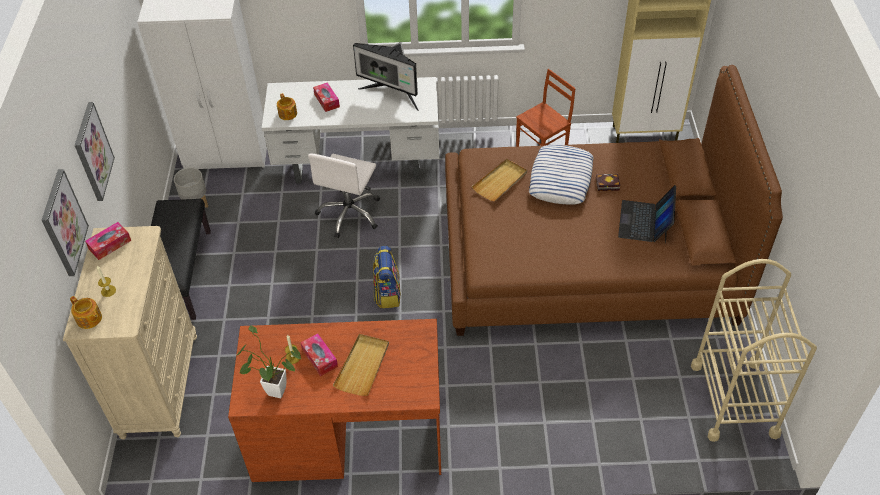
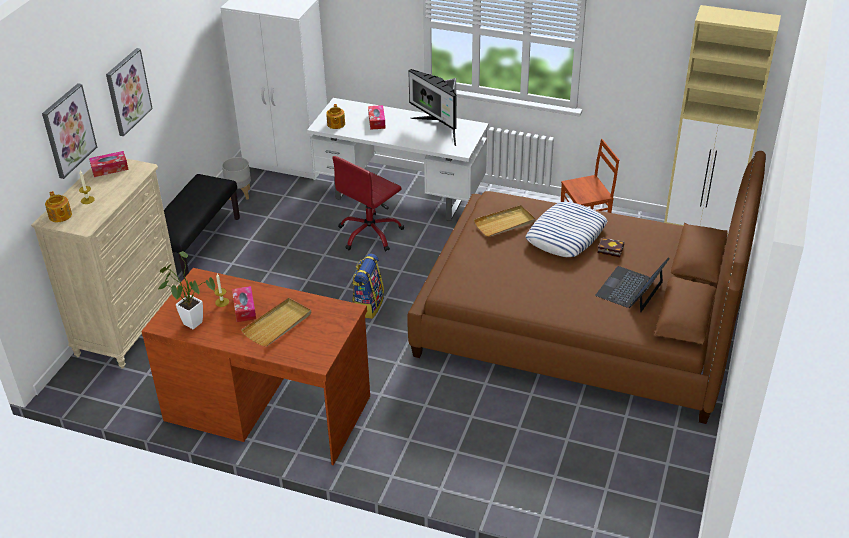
camera: 20 degrees right, 10 degrees down
white office chair [308,153,380,238] -> red office chair [332,156,404,251]
beige cart [691,259,817,442] -> none

